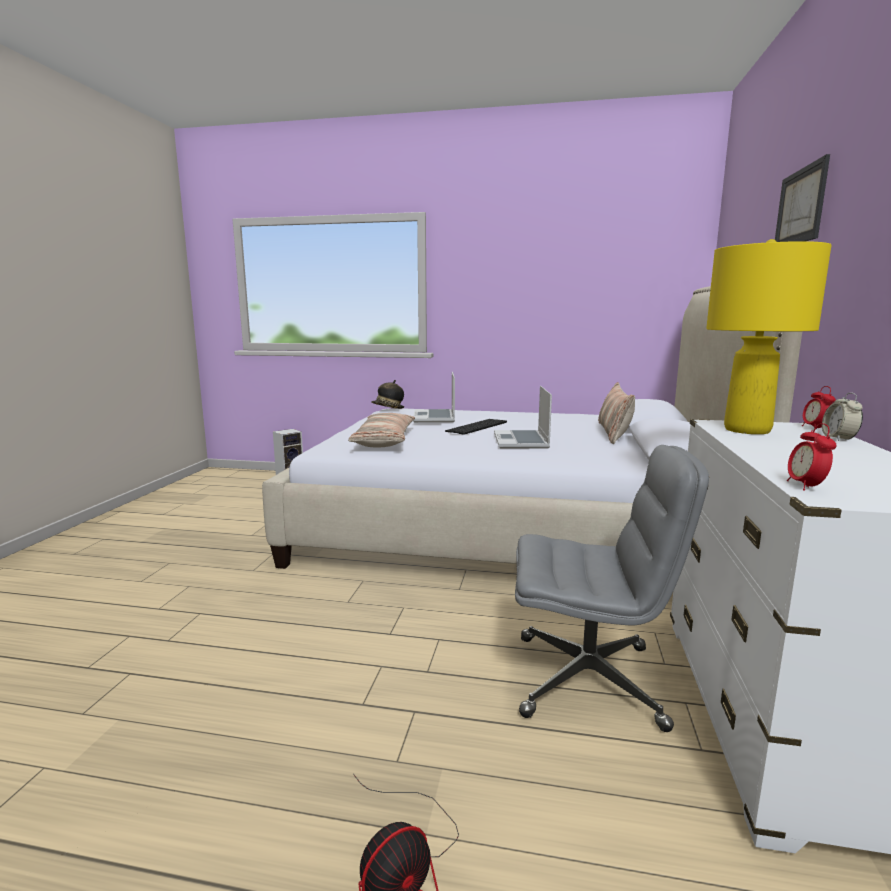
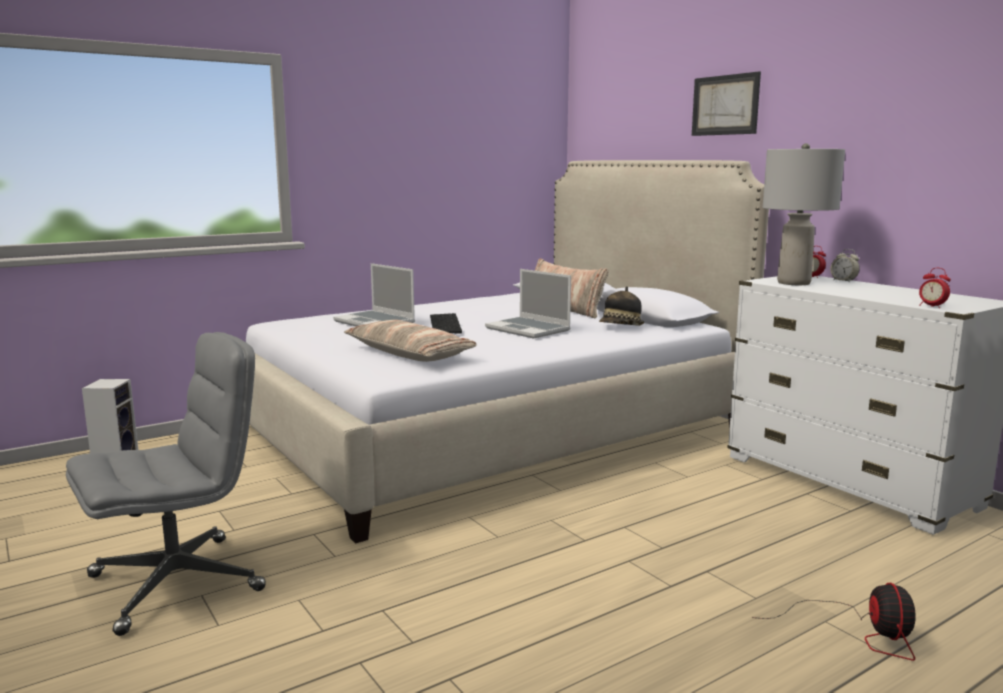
camera: 45 degrees left, 0 degrees up
hat [371,380,404,409] -> hat moved to [599,286,644,326]
grey office chair [515,445,709,732] -> grey office chair moved to [66,332,266,636]
yellow table lamp [706,239,831,434] -> grey table lamp [763,143,845,285]

